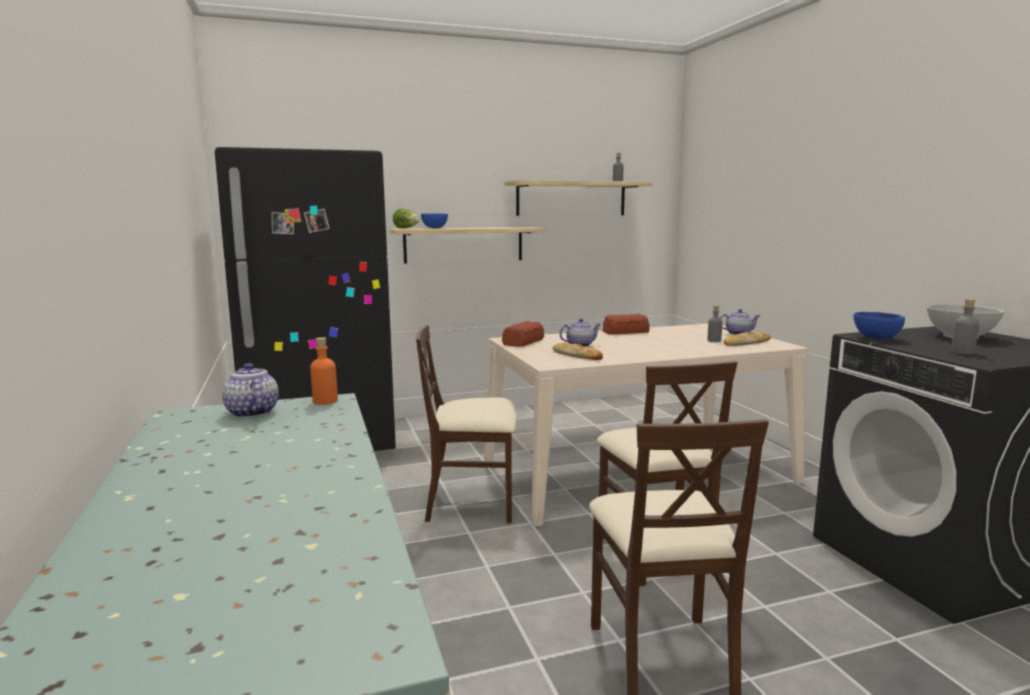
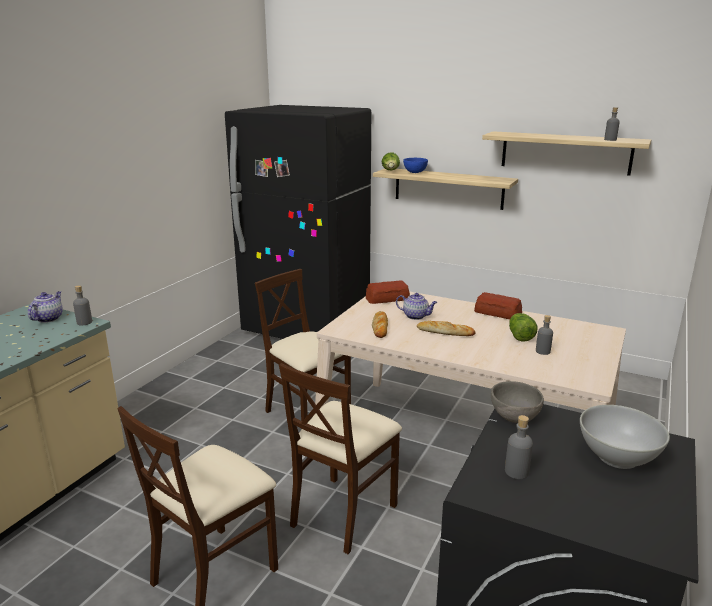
camera: 45 degrees right, 10 degrees up
orange bottle [310,337,338,405] -> grey bottle [73,285,92,325]
teapot [720,309,760,335] -> none
bread [723,332,771,346] -> bread moved to [417,321,475,336]
blue bowl [853,312,905,339] -> grey bowl [491,381,544,423]
none -> lettuce [509,313,537,342]

